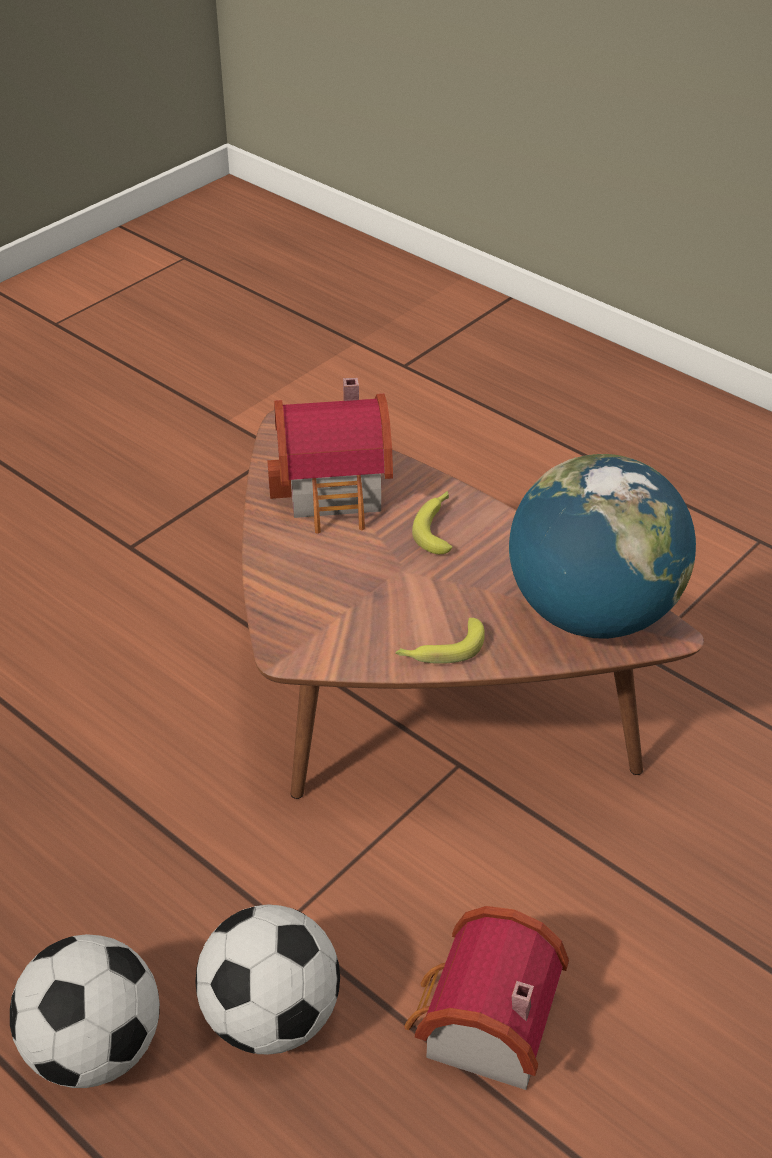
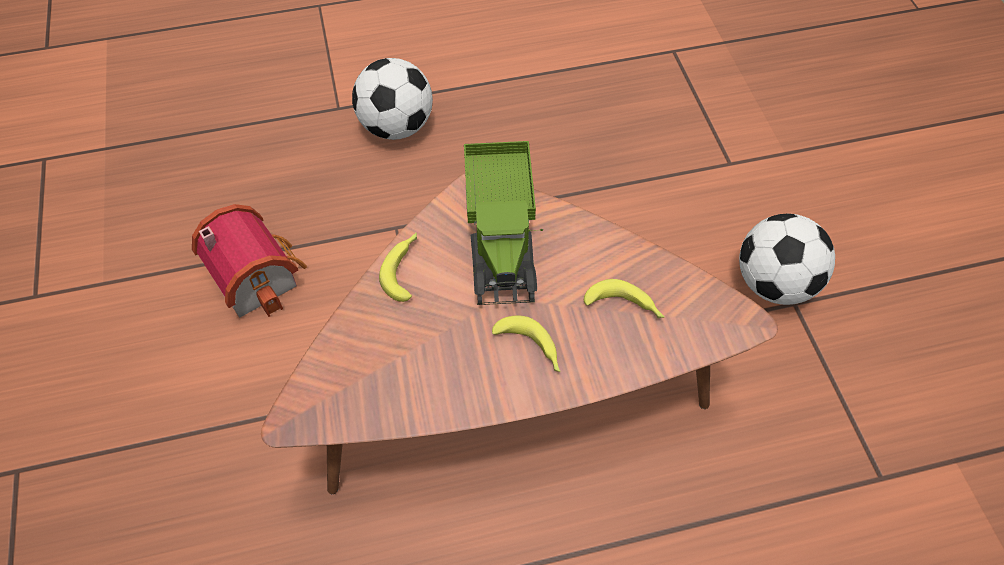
camera: 125 degrees right, 15 degrees up
football [195,904,340,1054] -> football moved to [739,214,835,305]
toy house [267,377,393,534] -> banana [584,279,665,318]
globe [509,454,696,639] -> none
none -> toy truck [464,141,543,305]

